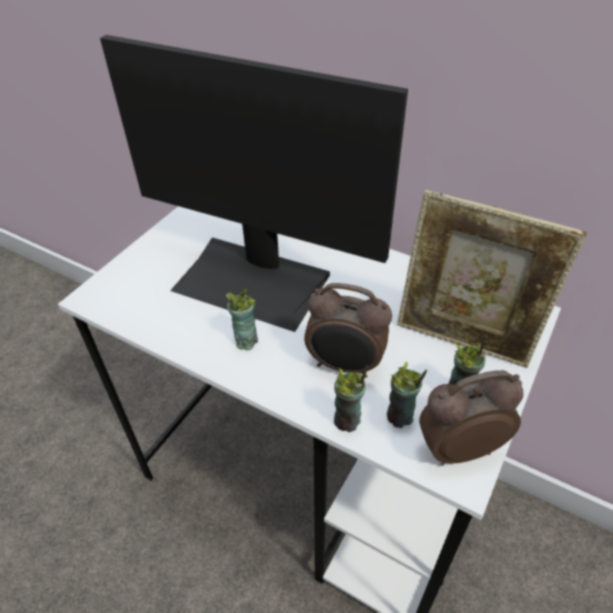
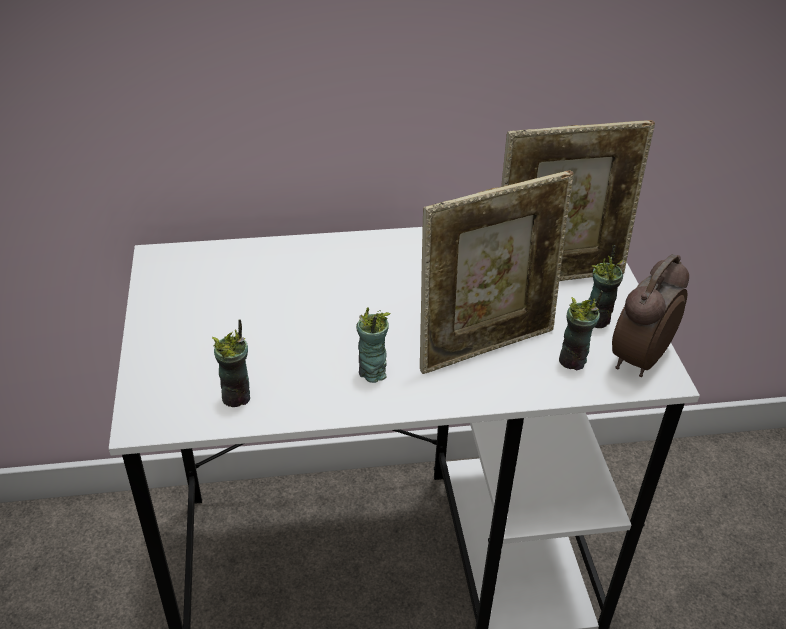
camera: 40 degrees left, 5 degrees down
monitor [100,35,408,332] -> none
alarm clock [304,283,392,378] -> picture frame [420,170,574,374]
cup [334,366,368,432] -> cup moved to [212,319,250,407]

